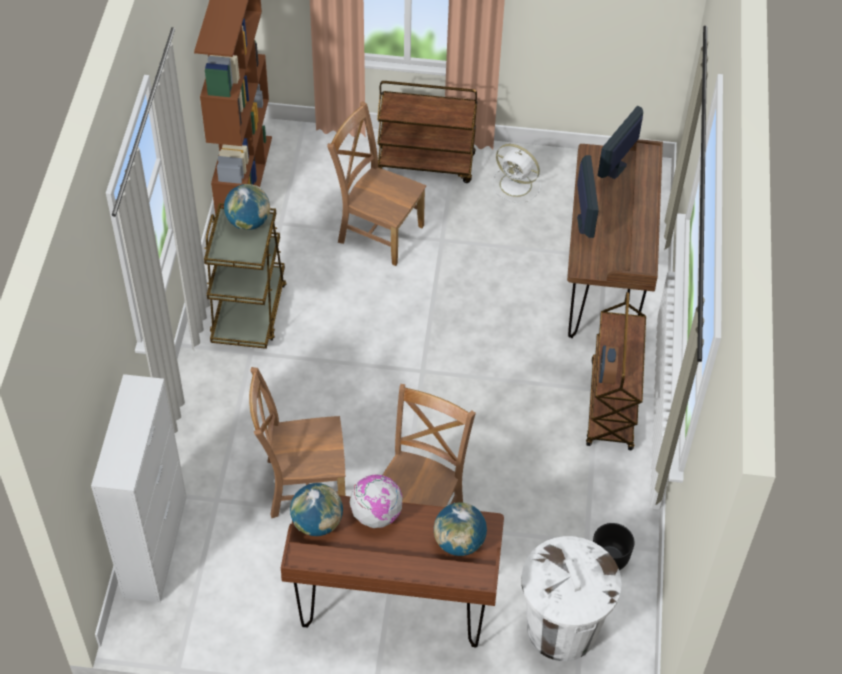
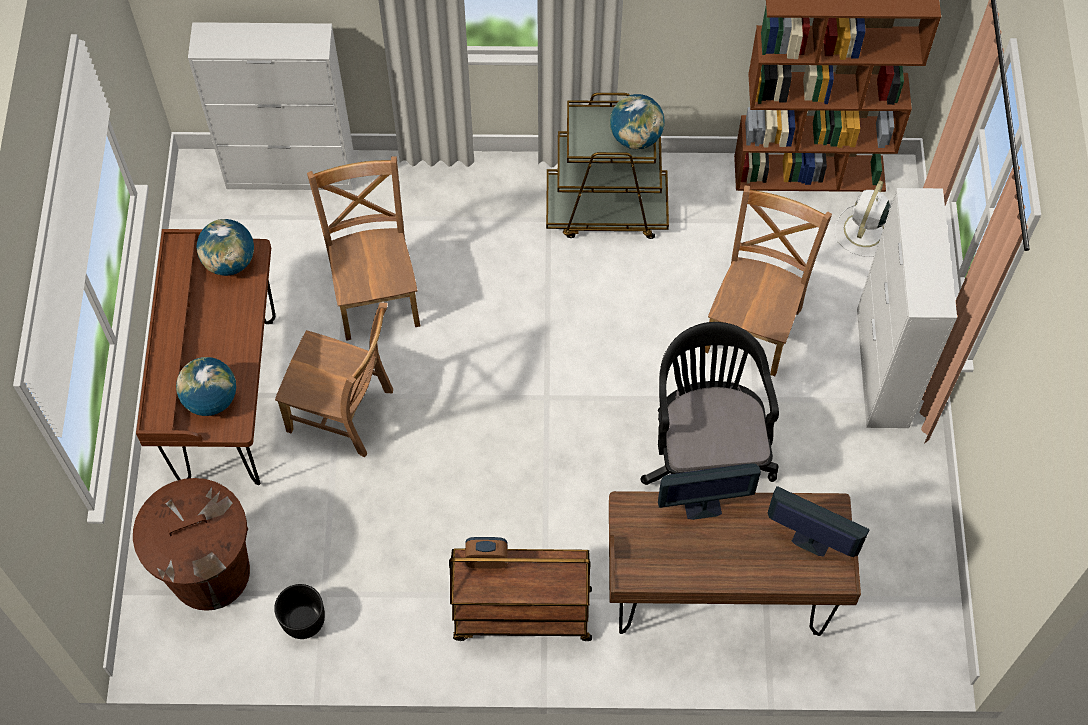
camera: 85 degrees right, 10 degrees up
globe [349,474,402,528] -> none
brown cart [377,81,478,183] -> white cabinet [857,188,957,428]
white fan [492,144,541,203] -> white fan moved to [835,180,891,257]
white trash can [521,536,622,661] -> brown trash can [133,478,250,611]
none -> black office chair [641,322,779,485]

